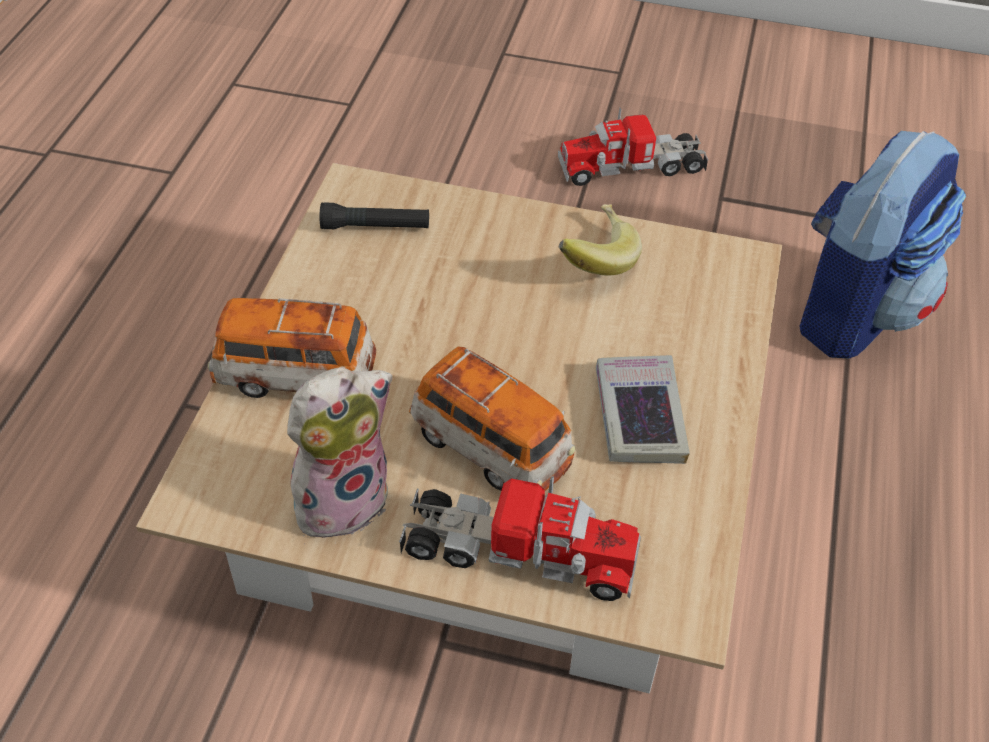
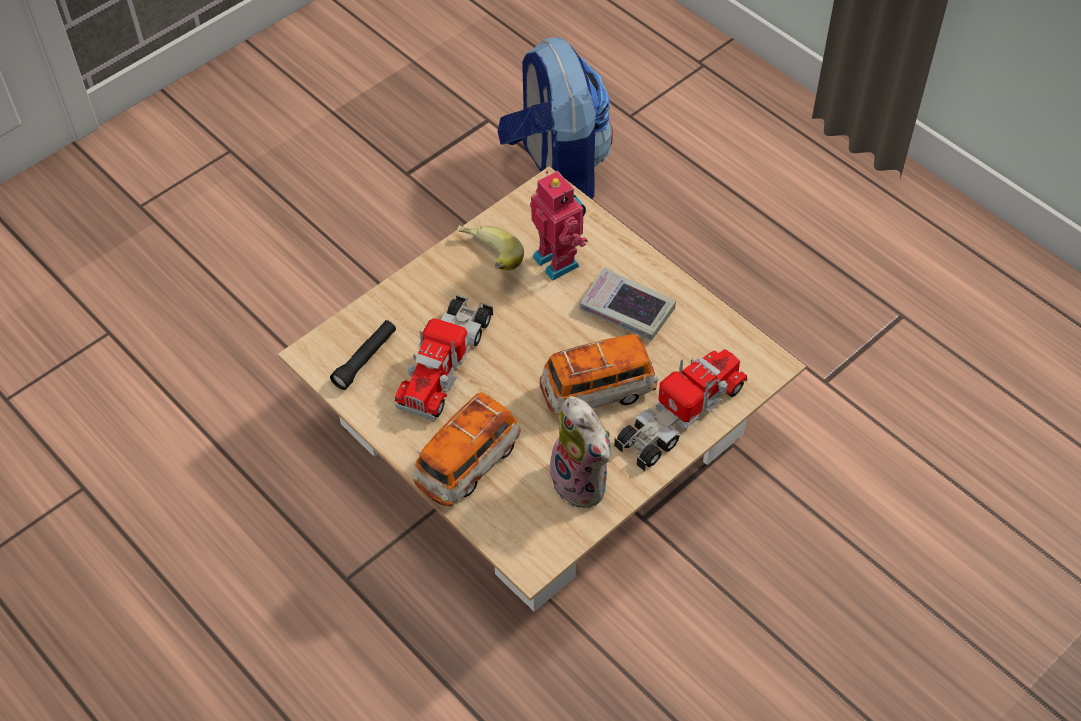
camera: 55 degrees left, 5 degrees up
plush toy [287,367,393,544] -> plush toy turned 150 degrees clockwise [550,396,611,508]
toy truck [558,108,709,186] -> toy truck moved to [395,295,493,421]
none -> toy robot [530,171,588,281]

